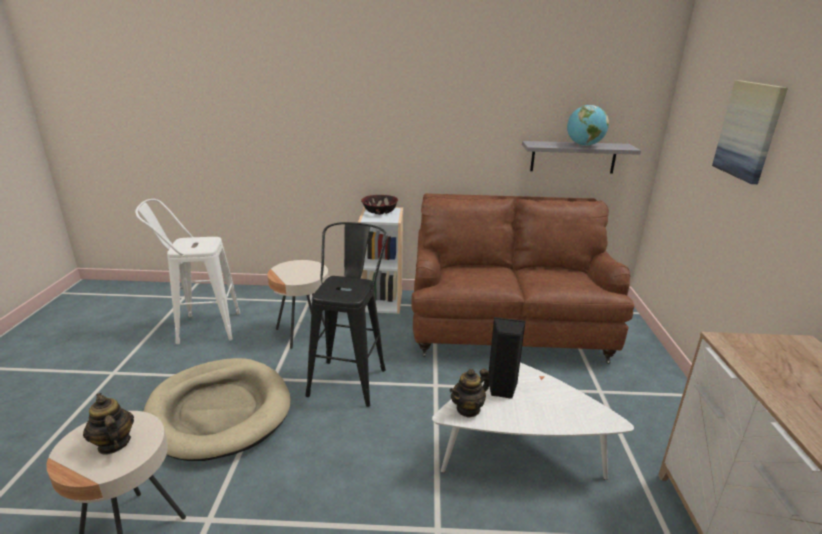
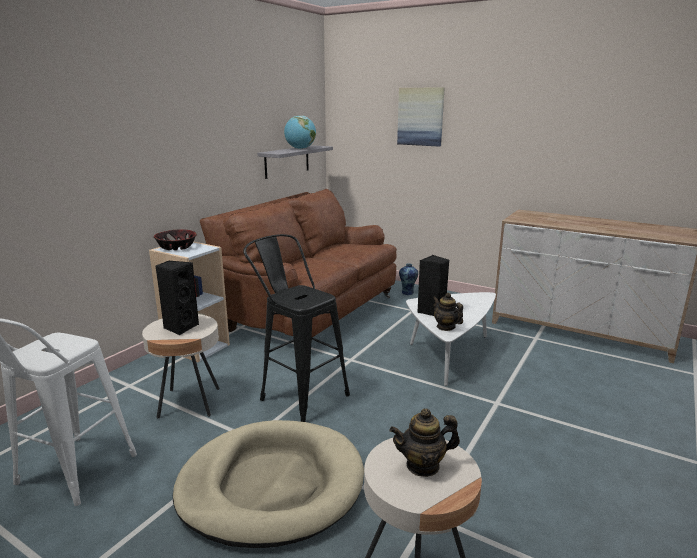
camera: 60 degrees left, 5 degrees down
teapot [449,369,489,418] -> teapot turned 150 degrees clockwise [433,293,463,331]
none -> black speaker [155,260,199,335]
none -> vase [399,263,418,295]

